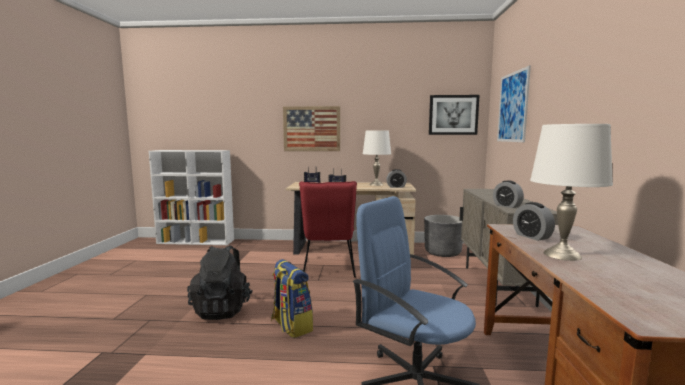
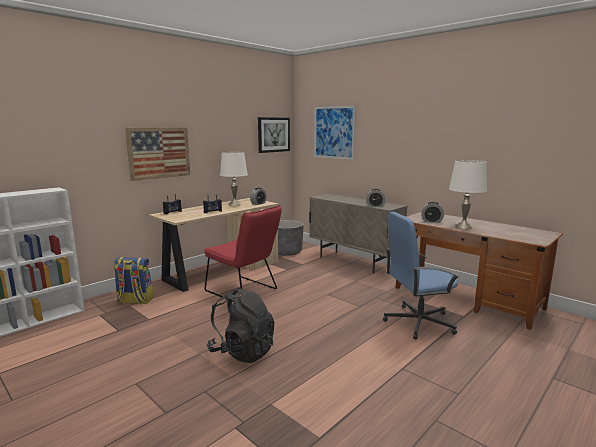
camera: 50 degrees left, 5 degrees up
backpack [271,259,313,338] -> backpack moved to [114,257,153,304]

